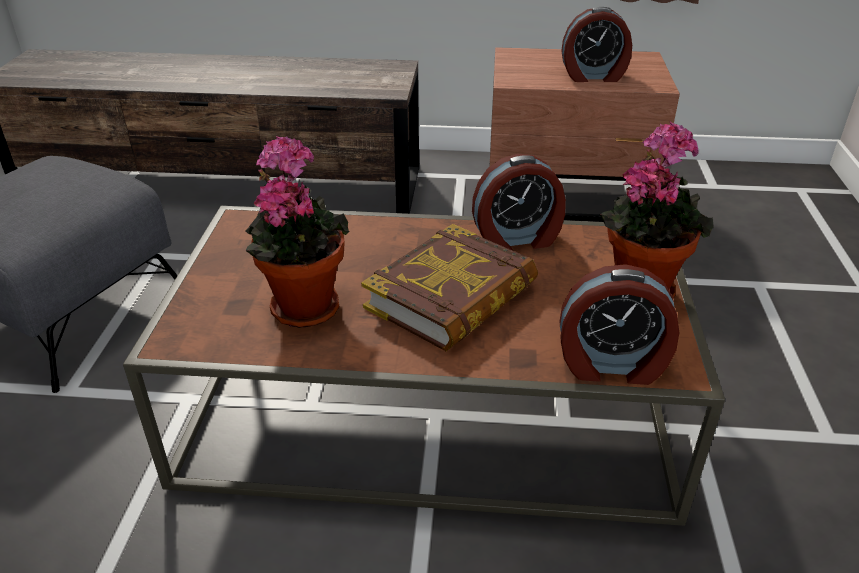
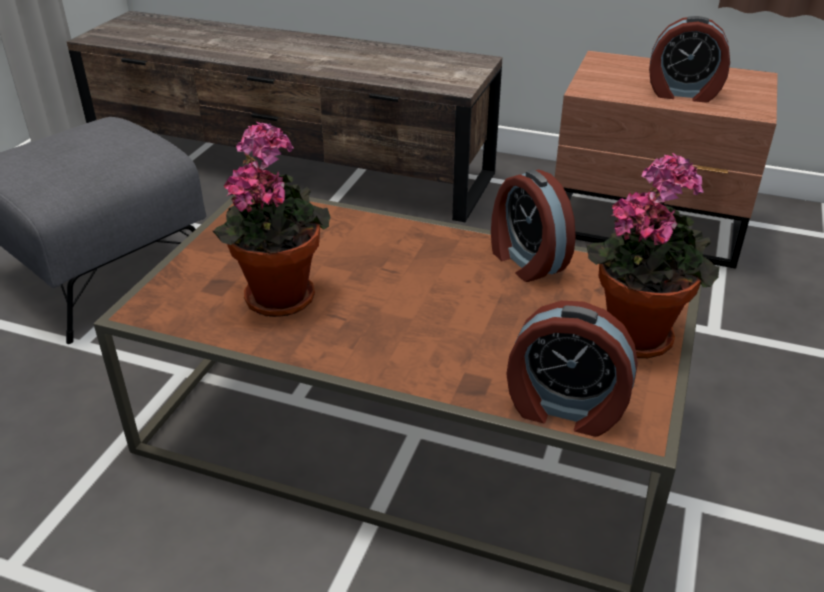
camera: 15 degrees right, 0 degrees up
book [361,224,538,351] -> none
alarm clock [472,154,566,250] -> alarm clock turned 60 degrees clockwise [491,170,576,282]

